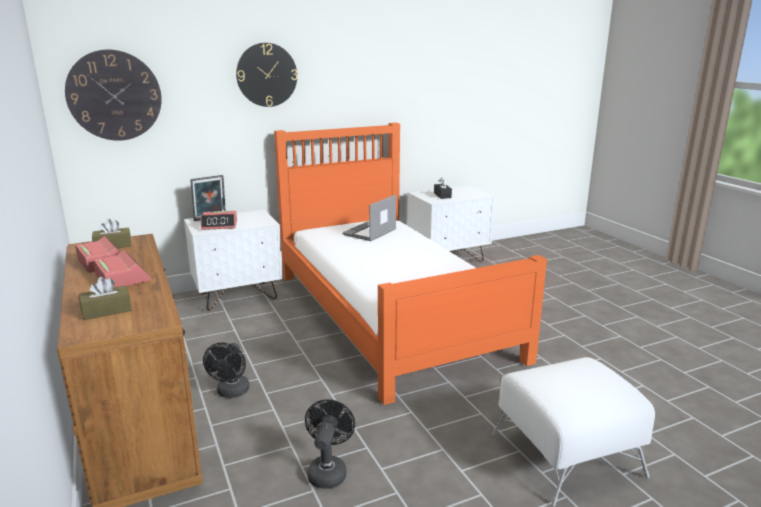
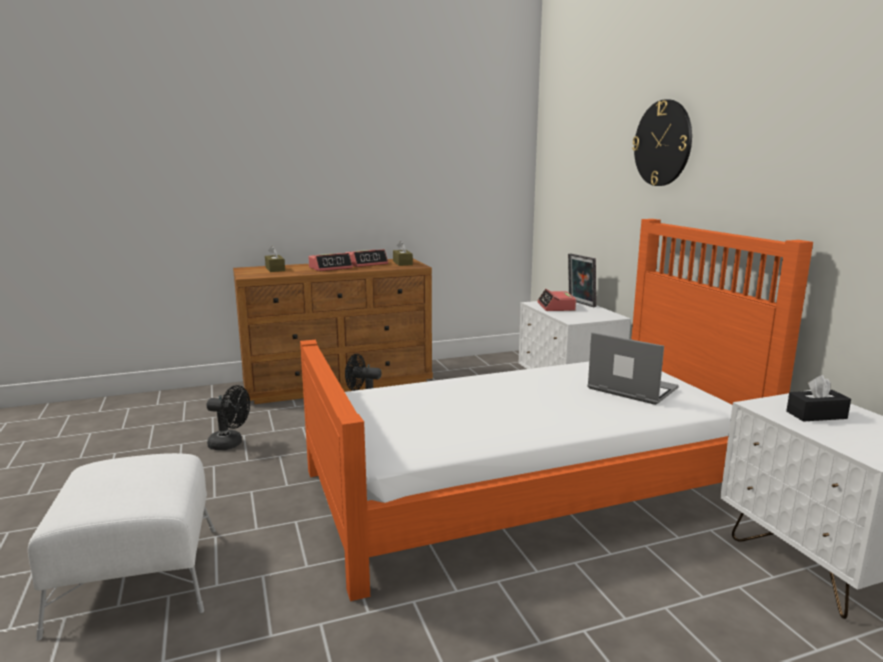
camera: 95 degrees right, 5 degrees down
wall clock [65,50,162,141] -> none

